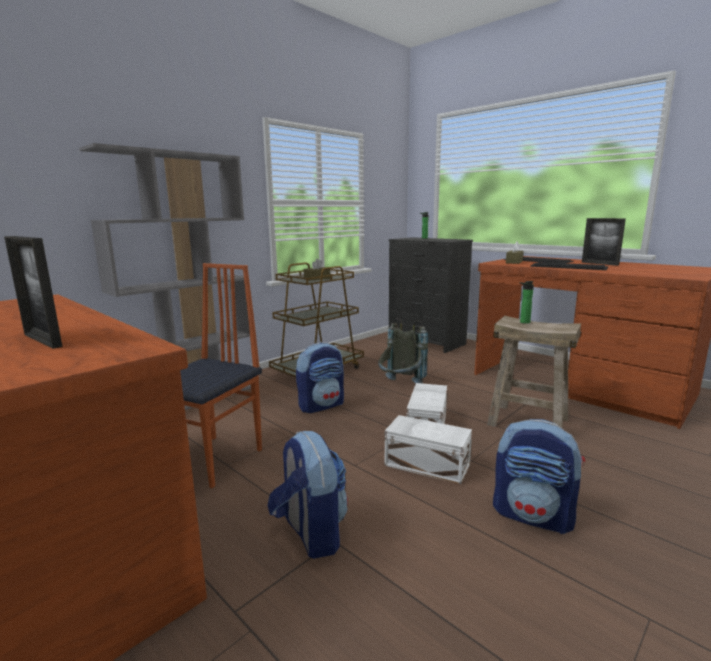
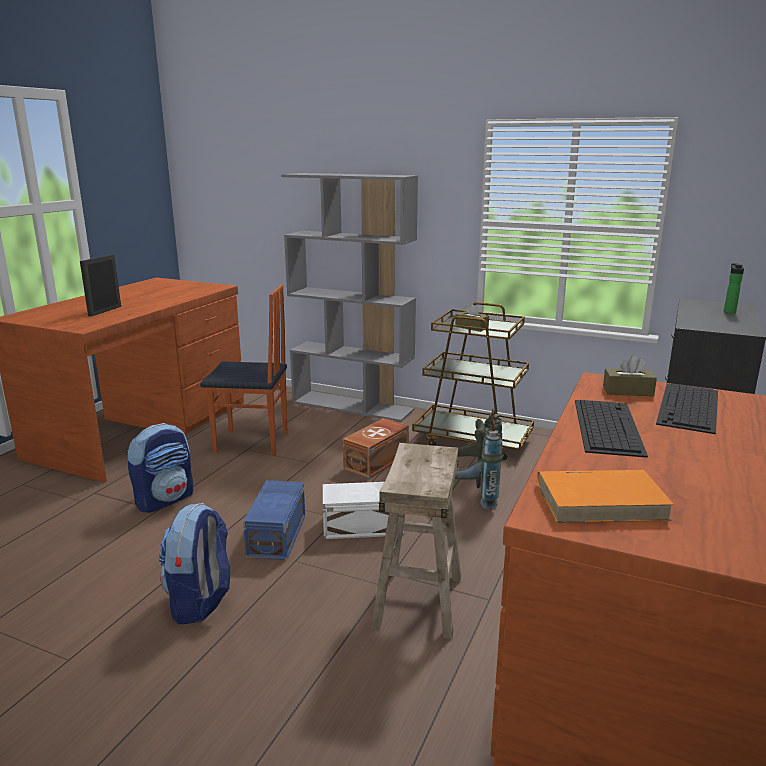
camera: 70 degrees right, 5 degrees up
backpack [296,342,344,413] -> brown storage box [343,418,409,479]
white storage box [385,415,472,484] -> blue storage box [243,480,305,560]
bottle [520,281,534,324] -> none
picture frame [582,218,626,266] -> none
none -> orange book [537,470,674,523]

